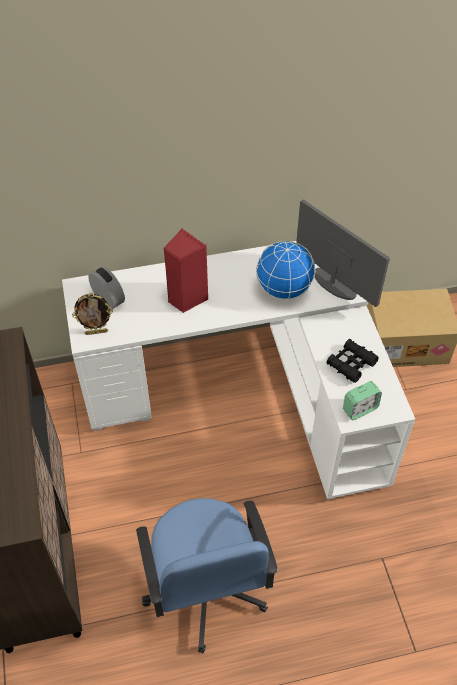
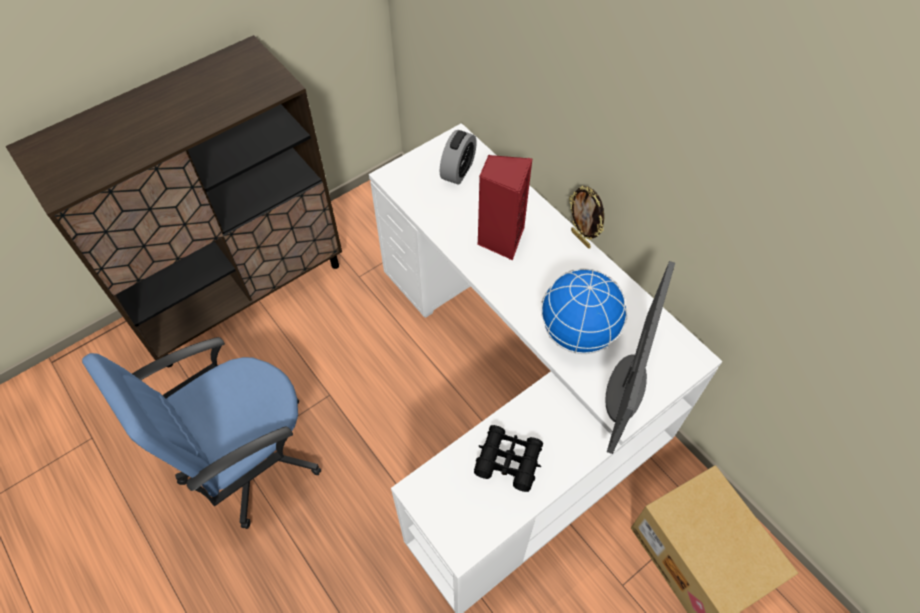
camera: 65 degrees right, 5 degrees up
picture frame [72,294,113,335] -> picture frame moved to [569,186,604,249]
alarm clock [343,381,382,420] -> none

